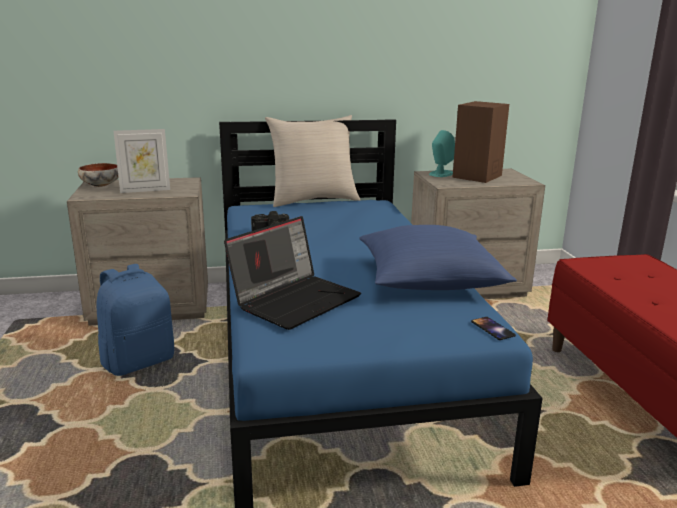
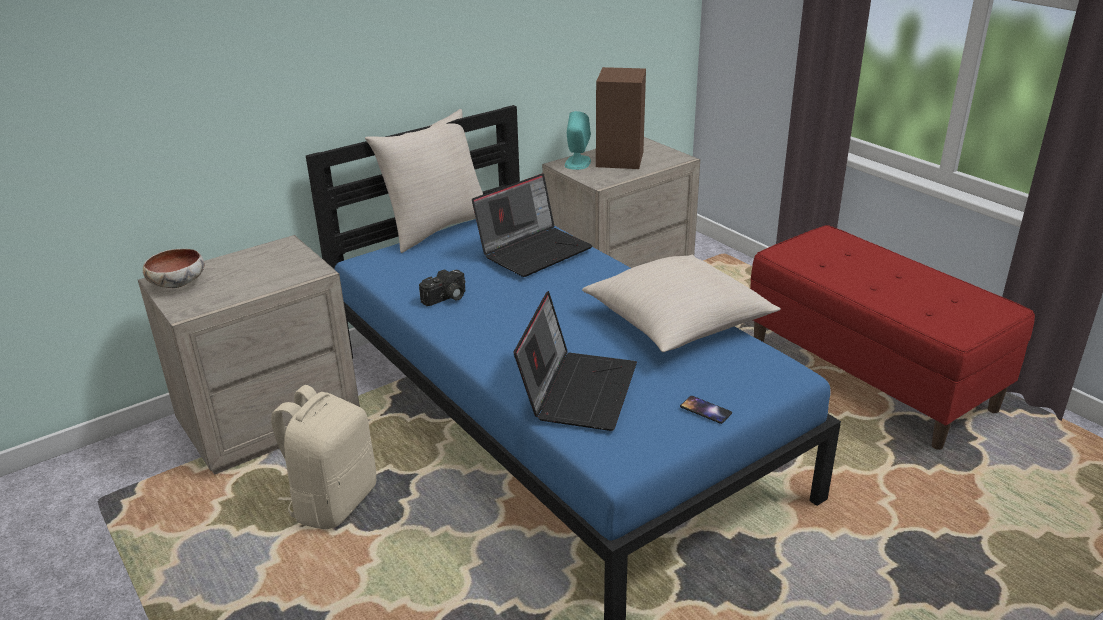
camera: 25 degrees left, 10 degrees up
blue backpack [96,264,174,376] -> beige backpack [271,385,376,529]
picture frame [114,129,170,193] -> none
blue pillow [359,225,517,290] -> beige pillow [582,255,781,352]
phone [471,317,516,340] -> phone moved to [680,396,732,424]
none -> laptop [472,173,593,277]

